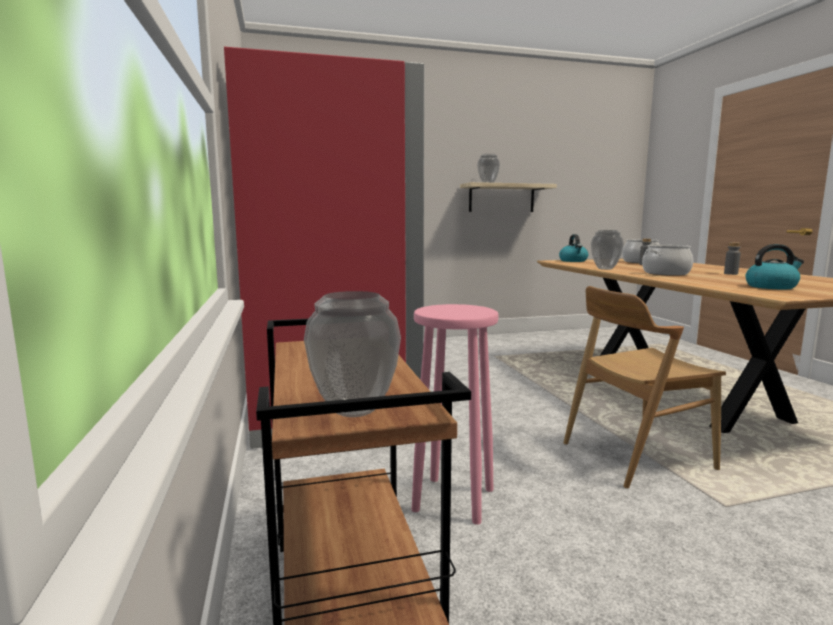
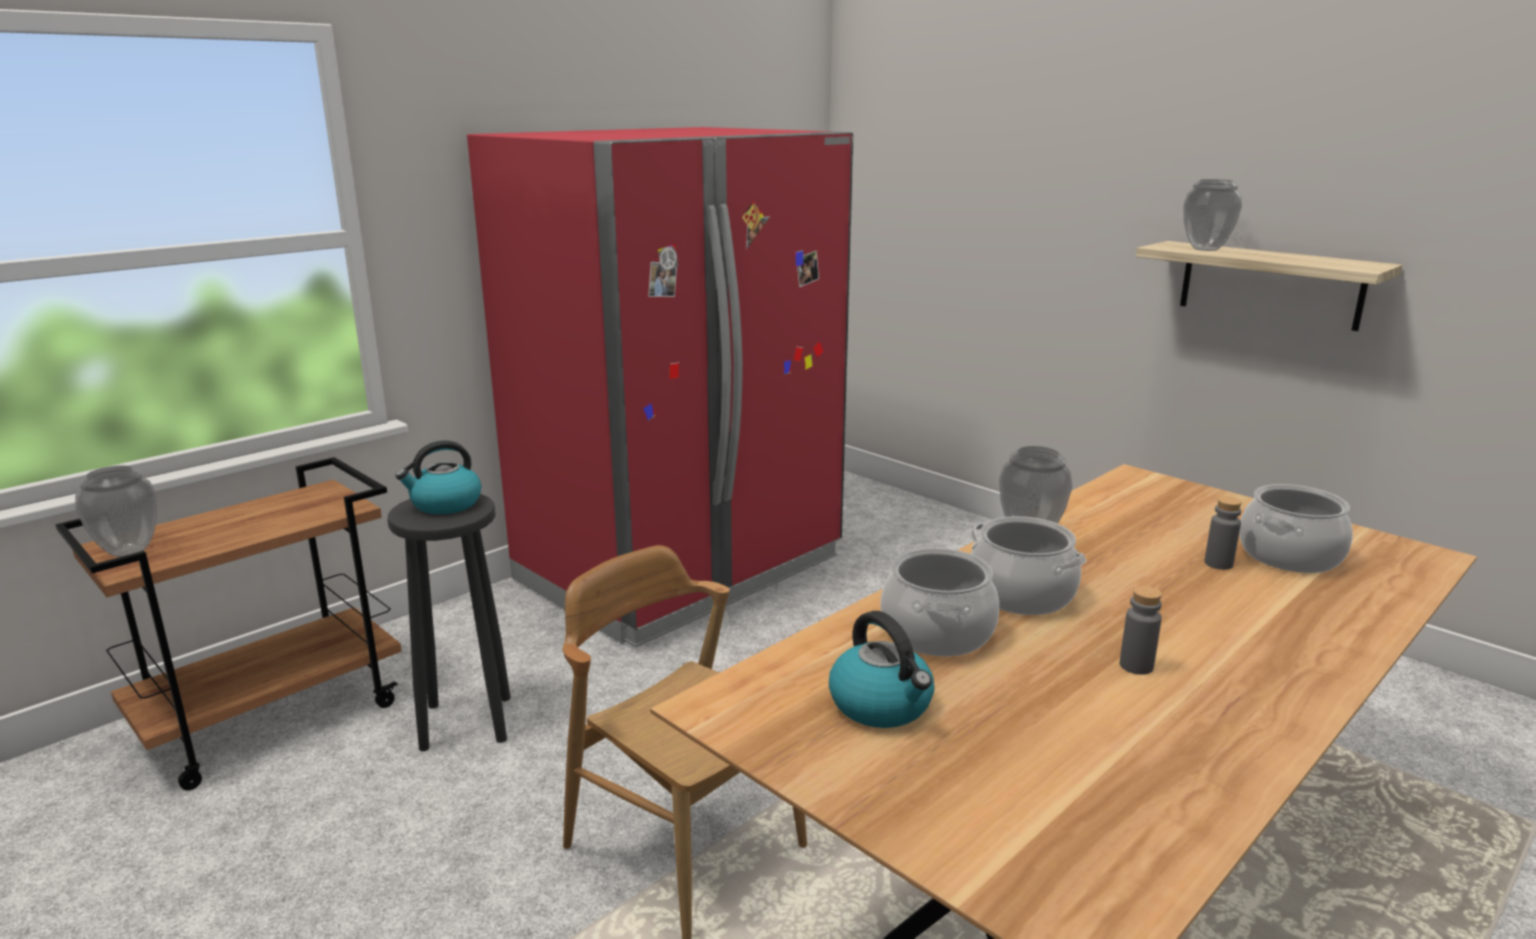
camera: 60 degrees right, 10 degrees up
pink stool [412,304,499,525] -> black stool [387,494,511,751]
kettle [559,234,588,262] -> kettle moved to [395,440,481,515]
none -> cooking pot [880,548,999,657]

